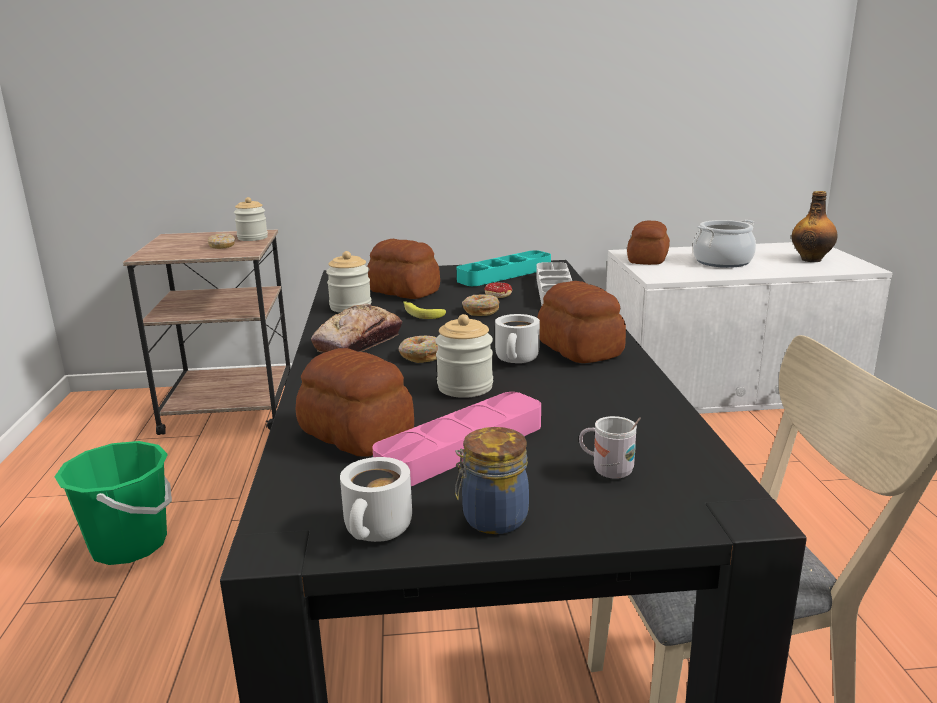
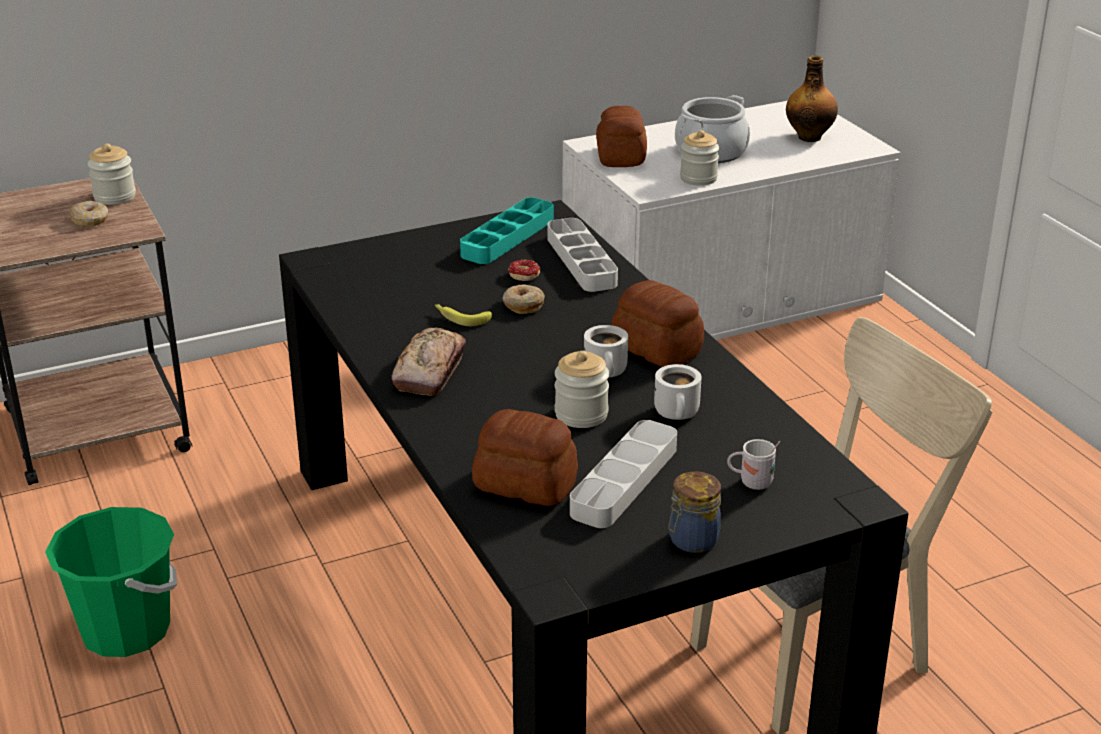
camera: 20 degrees left, 10 degrees up
jar [326,251,372,313] -> jar moved to [680,130,720,186]
white mug [340,457,412,542] -> white mug moved to [654,364,701,420]
bread [367,239,440,299] -> none
pink tray [372,392,541,486] -> grey tray [570,420,677,528]
donut [398,336,438,363] -> none

